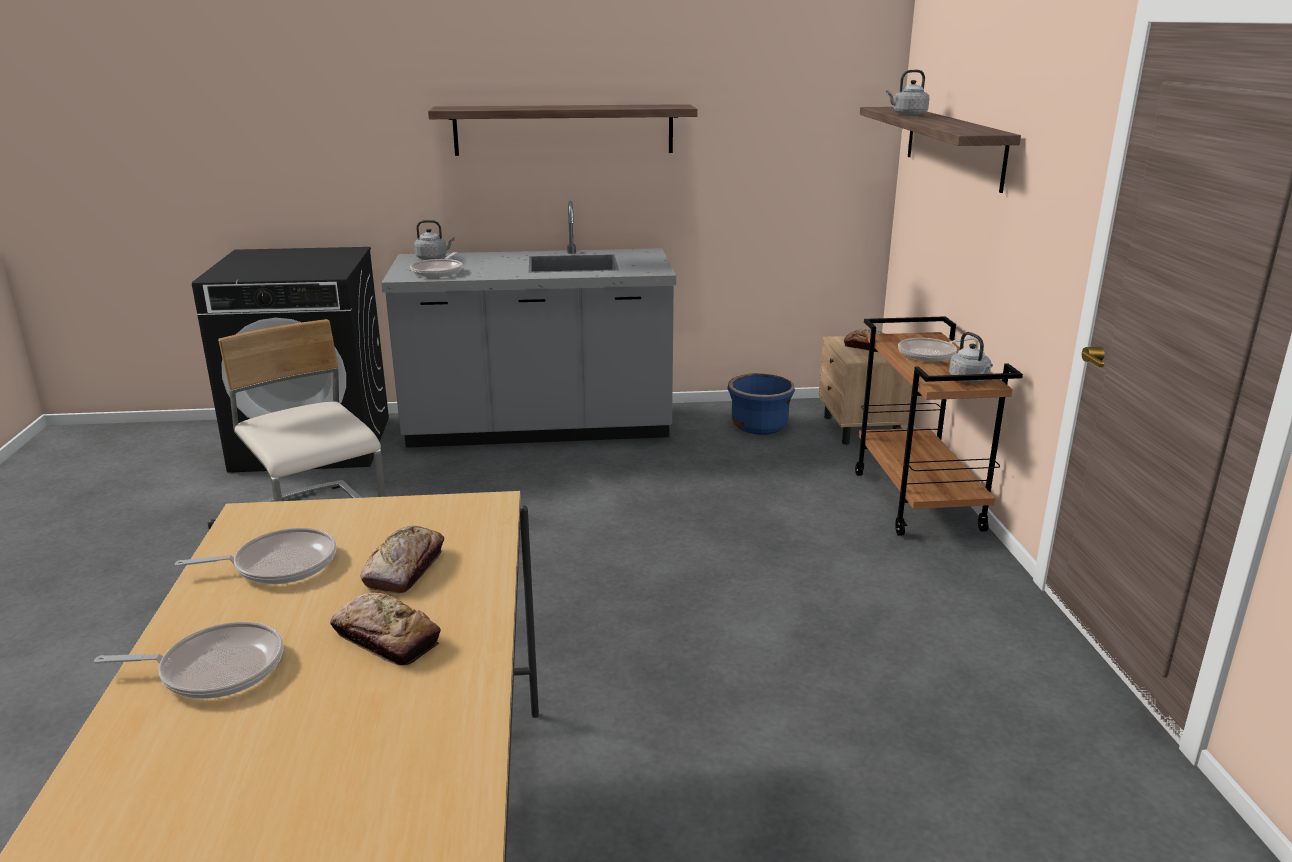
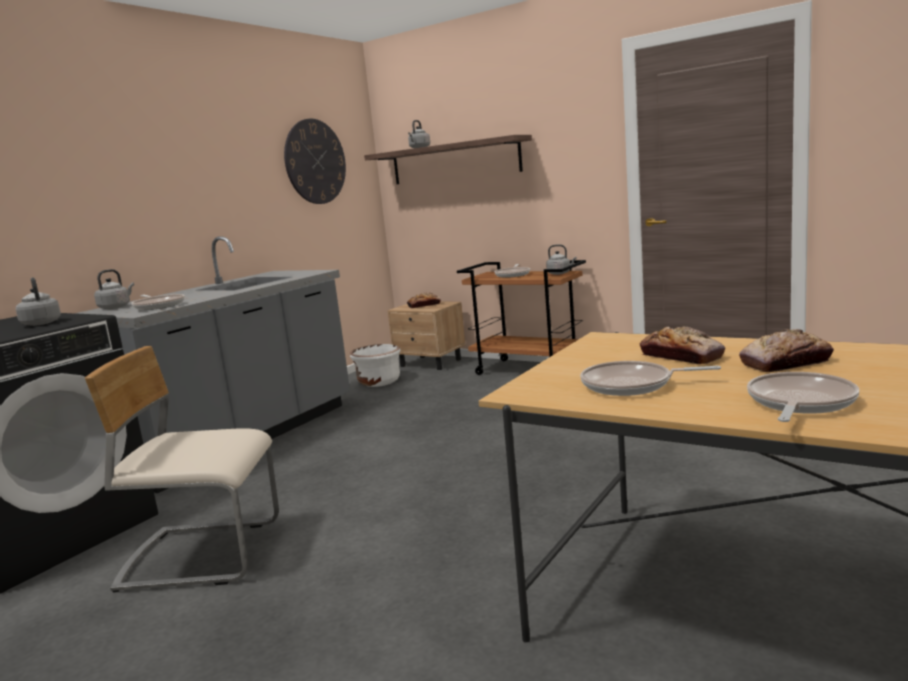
camera: 50 degrees left, 10 degrees down
frying pan [175,528,336,584] -> frying pan turned 105 degrees counterclockwise [580,361,721,396]
shelf [428,104,698,156] -> none
blue planter [727,373,795,435] -> white planter [350,344,400,387]
none -> grey kettle [16,277,61,326]
none -> wall clock [284,119,346,204]

